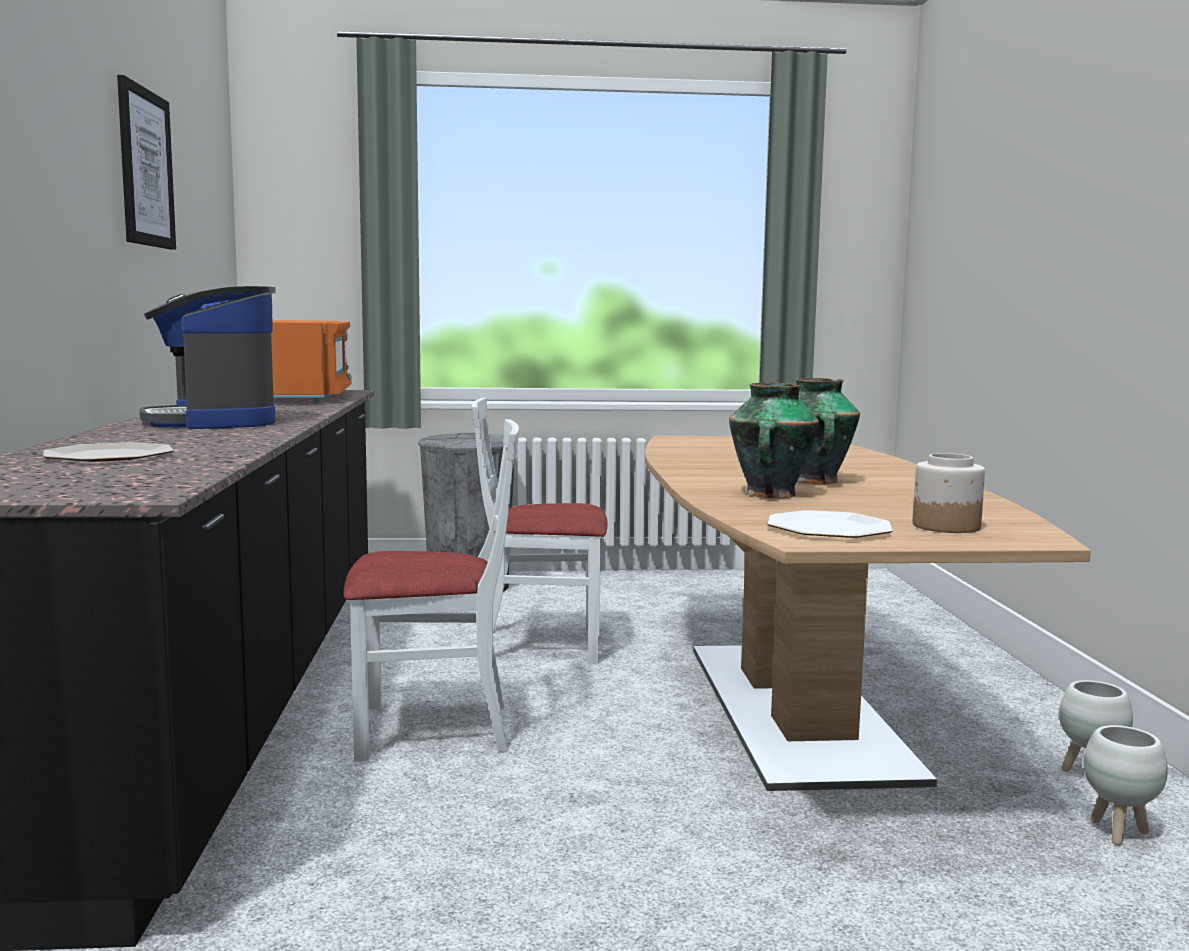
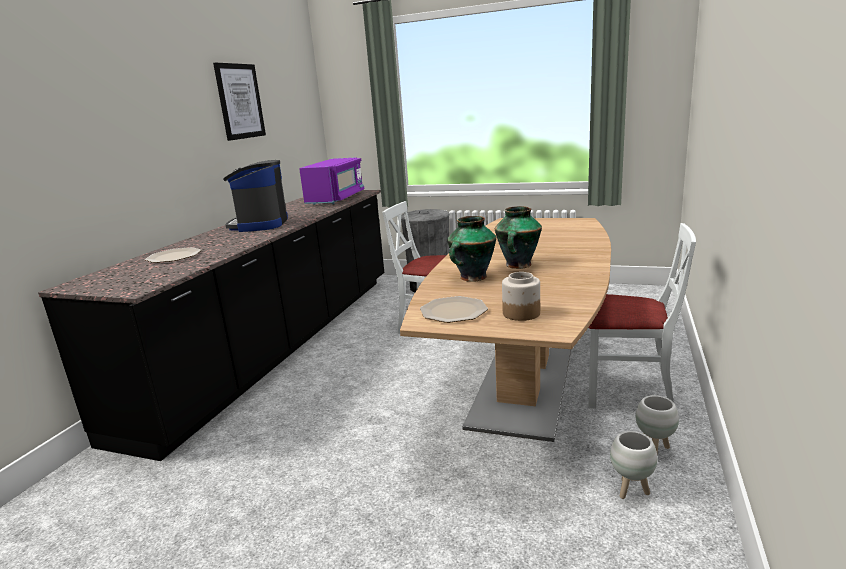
camera: 25 degrees right, 10 degrees up
orange microwave [271,320,352,402] -> purple microwave [299,158,365,205]
white chair [344,419,519,762] -> white chair moved to [588,223,696,409]

